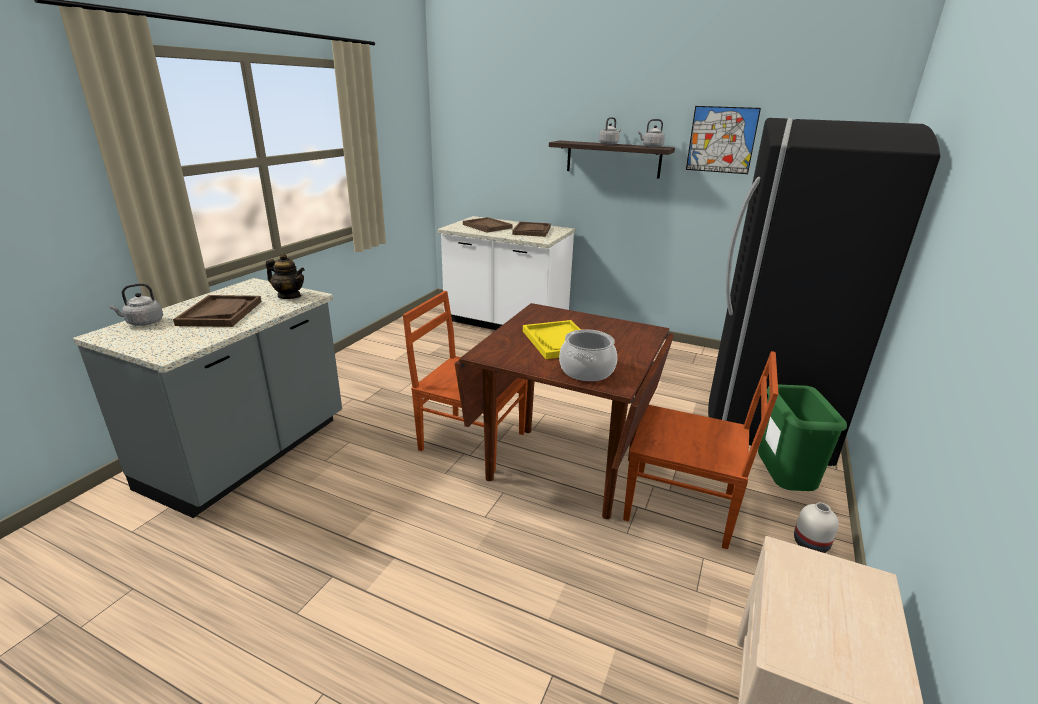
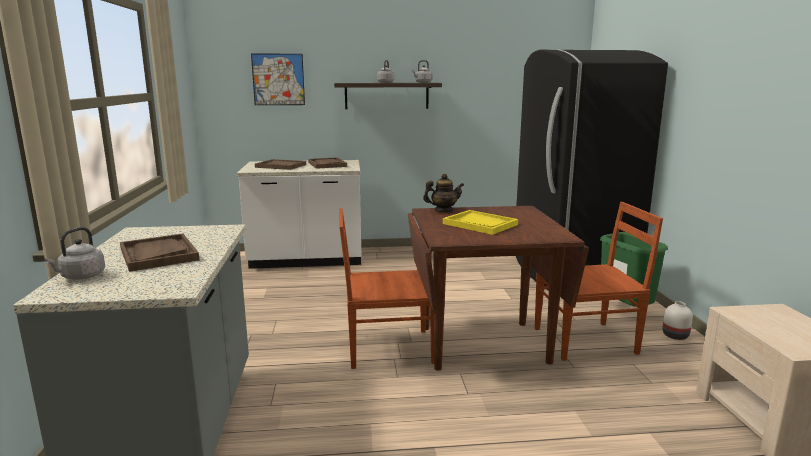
camera: 30 degrees left, 10 degrees down
teapot [266,253,305,299] -> teapot moved to [423,174,464,212]
cooking pot [559,329,617,381] -> none
picture [686,106,761,174] -> picture moved to [251,54,305,105]

